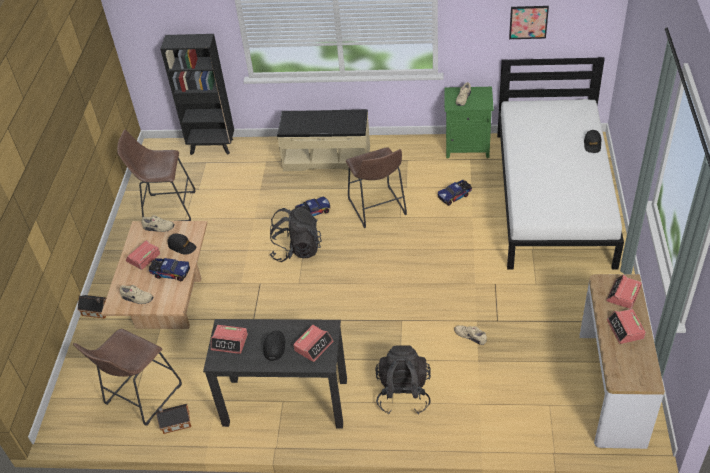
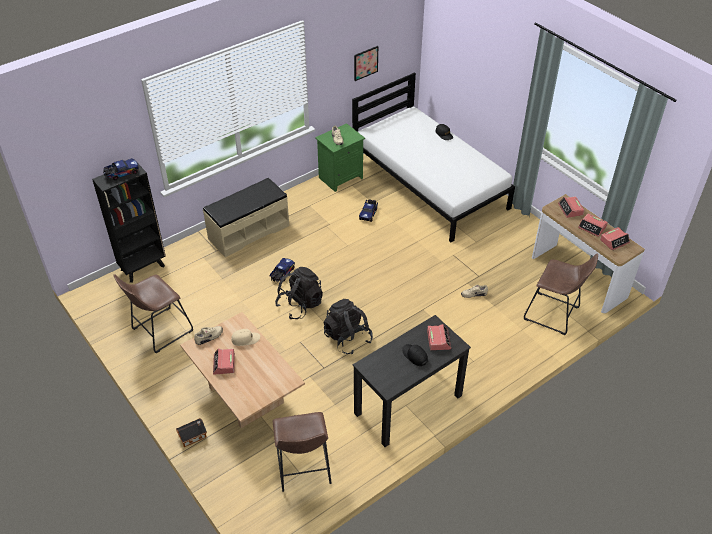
camera: 45 degrees left, 0 degrees up
beige shoe [119,285,153,304] -> none
toy truck [149,258,190,281] -> toy truck moved to [103,158,139,180]
toy house [156,404,191,434] -> none
black cap [168,233,196,255] -> beige cap [231,329,260,346]
alarm clock [211,325,248,354] -> alarm clock moved to [600,227,630,251]
brown stool [346,147,407,228] -> brown stool moved to [524,253,598,335]
black backpack [375,345,431,414] -> black backpack moved to [323,299,373,354]

